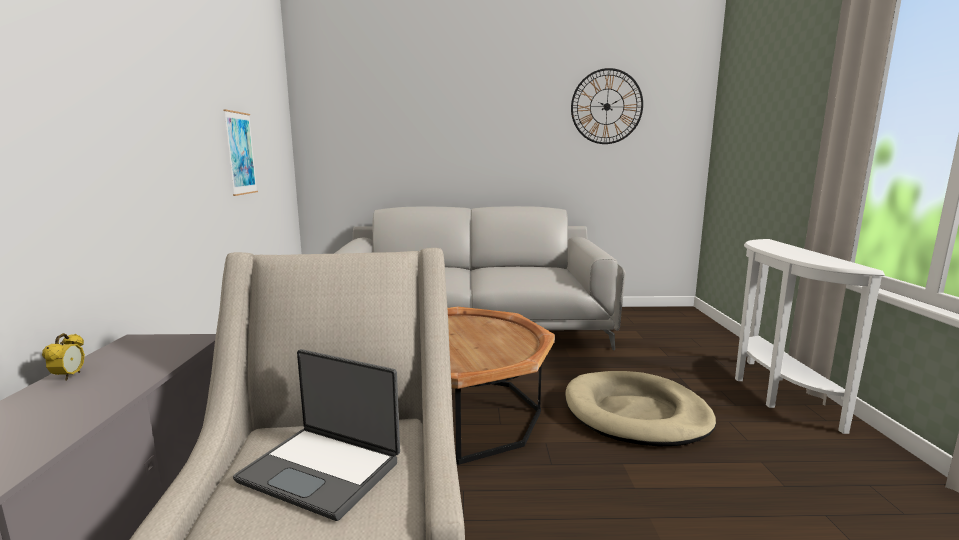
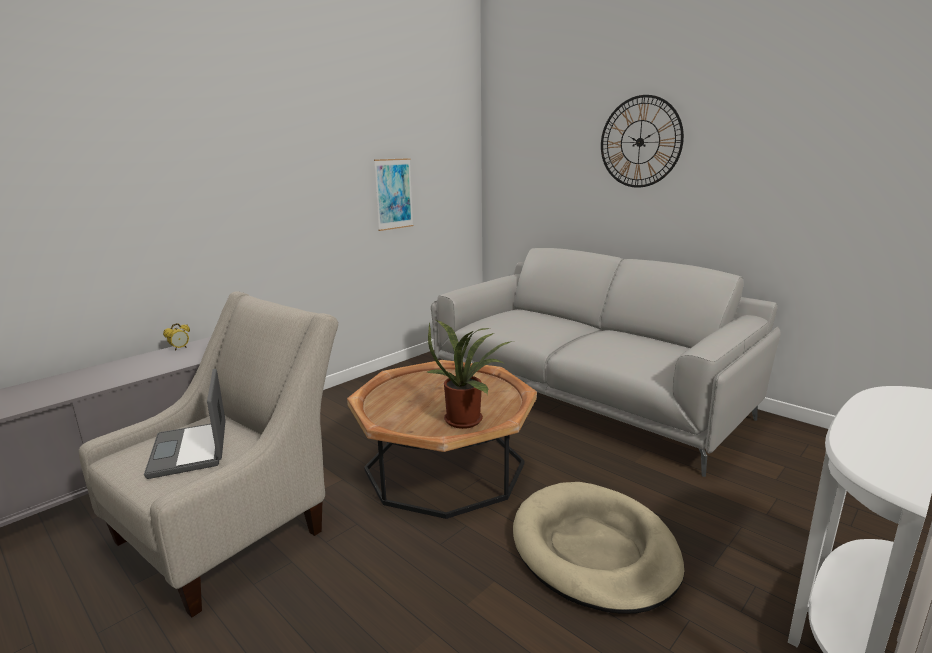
camera: 45 degrees right, 5 degrees up
wall clock [571,68,643,144] -> wall clock moved to [601,95,684,188]
none -> potted plant [427,320,513,429]

